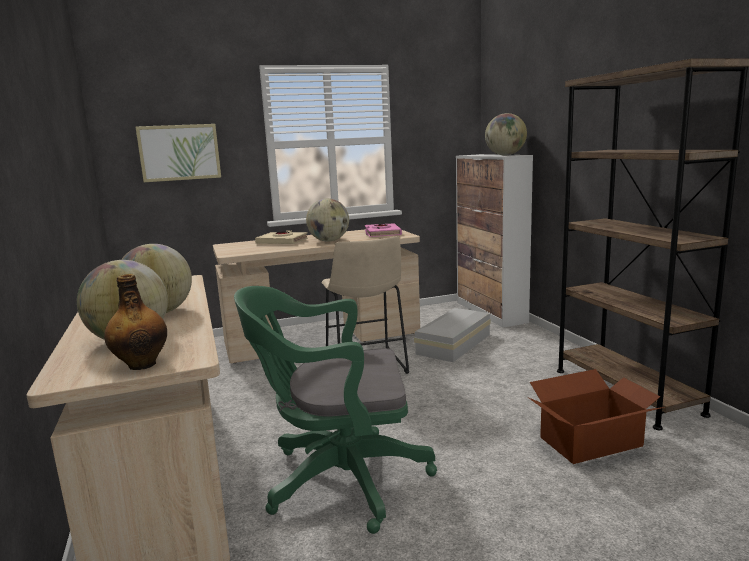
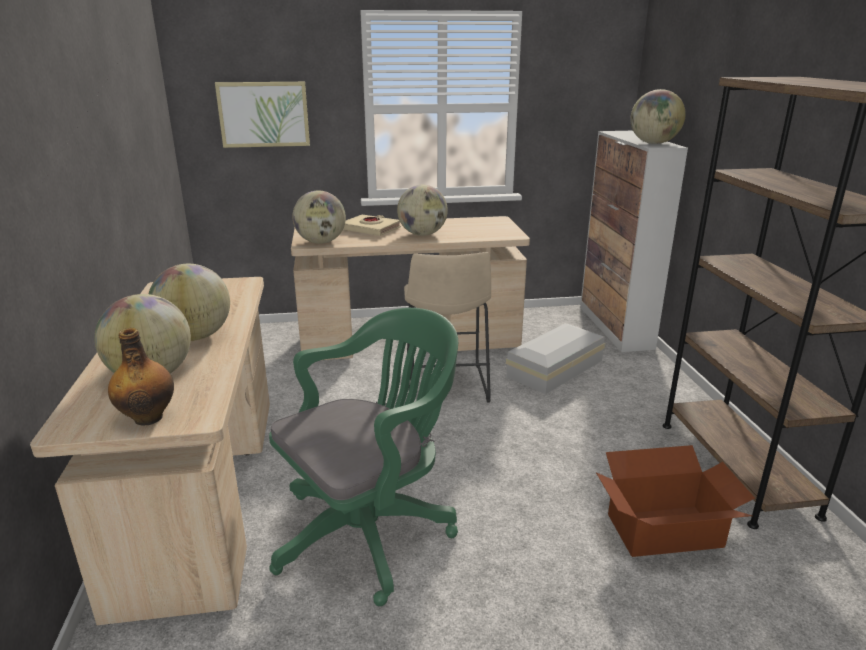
camera: 10 degrees right, 10 degrees up
green office chair [234,286,437,534] -> green office chair turned 135 degrees clockwise [269,308,458,606]
pink book [365,223,402,237] -> none
none -> globe [292,191,346,244]

